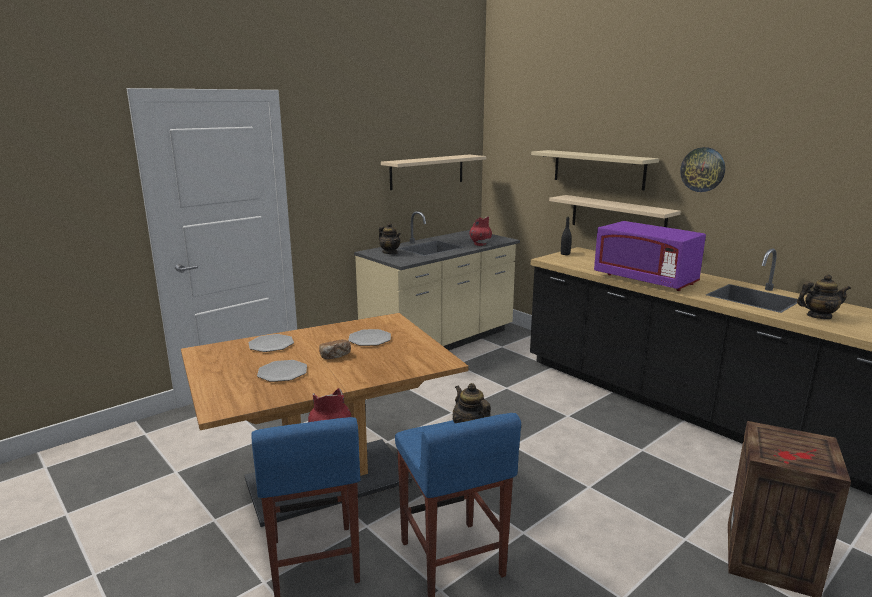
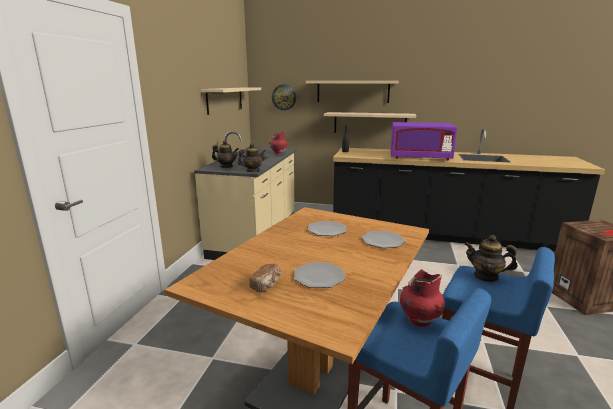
camera: 35 degrees left, 0 degrees up
plate [249,334,294,352] -> plate moved to [361,230,406,248]
bread [319,339,351,359] -> bread moved to [249,264,281,292]
wall clock [680,147,725,192] -> wall clock moved to [272,85,296,111]
teapot [797,274,851,319] -> teapot moved to [238,143,266,172]

